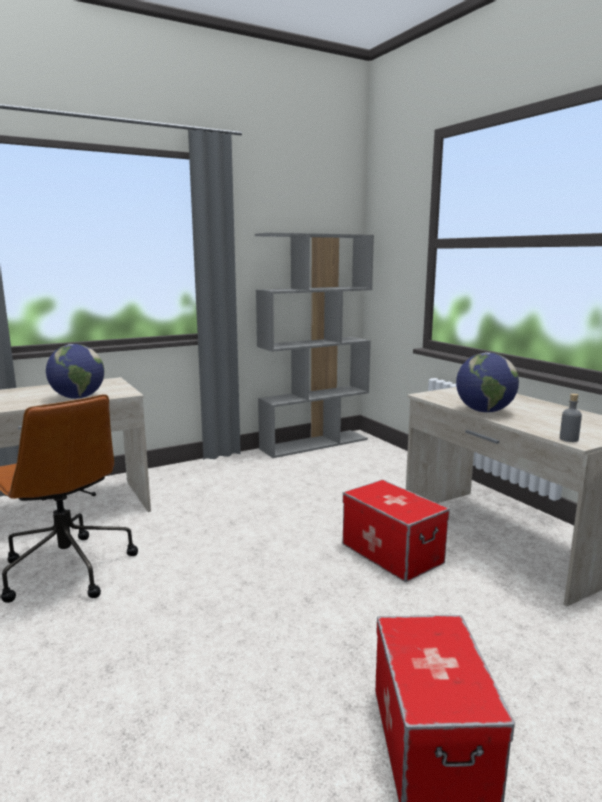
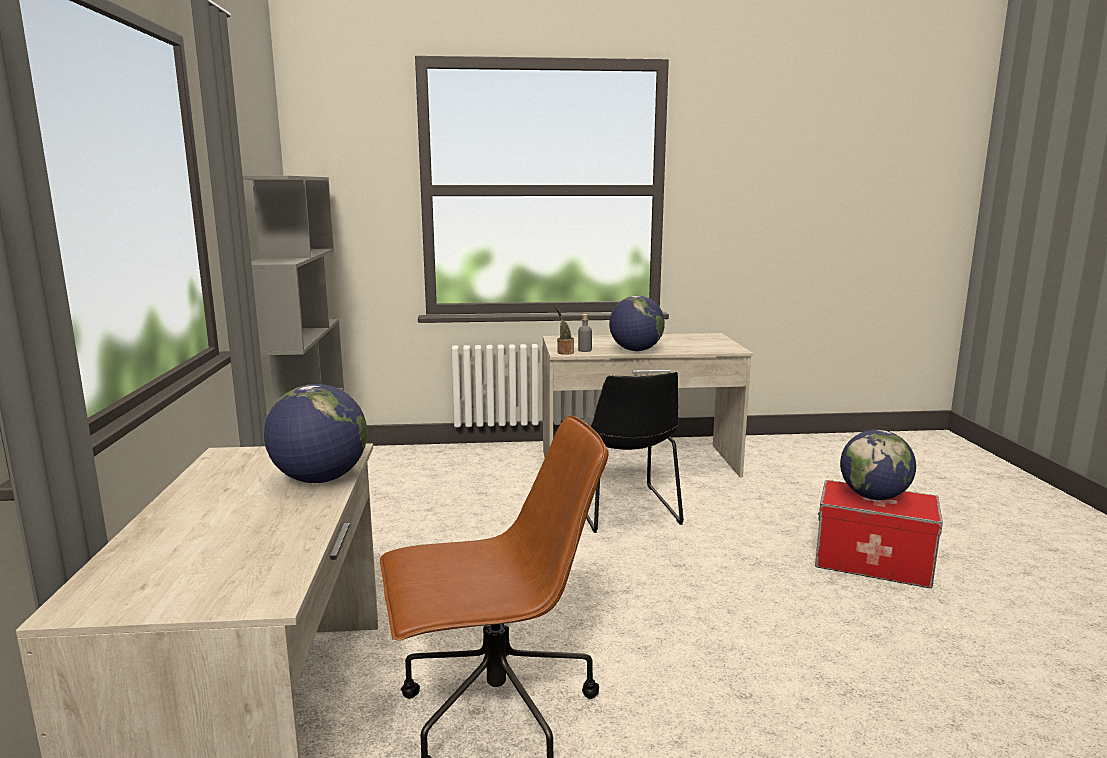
camera: 65 degrees left, 0 degrees up
storage box [343,480,450,582] -> black chair [579,372,684,533]
grey bottle [560,393,582,442] -> grey bottle moved to [578,314,592,352]
none -> potted plant [556,306,574,355]
none -> globe [840,430,916,500]

